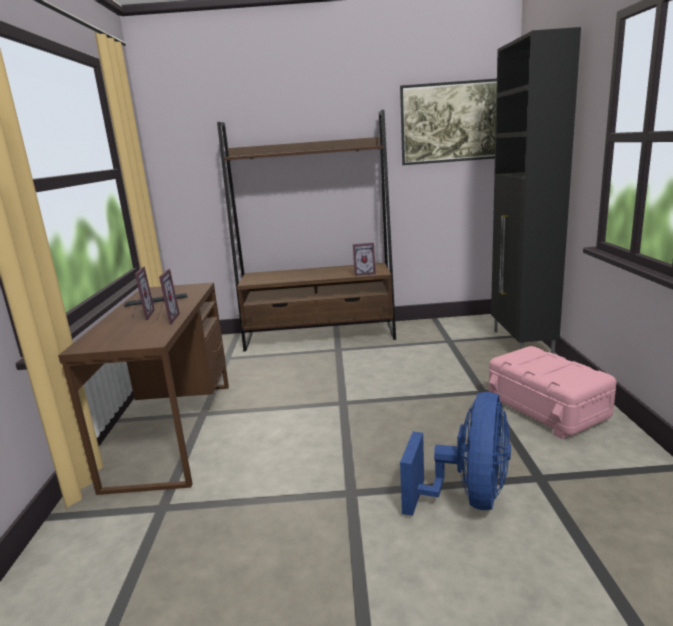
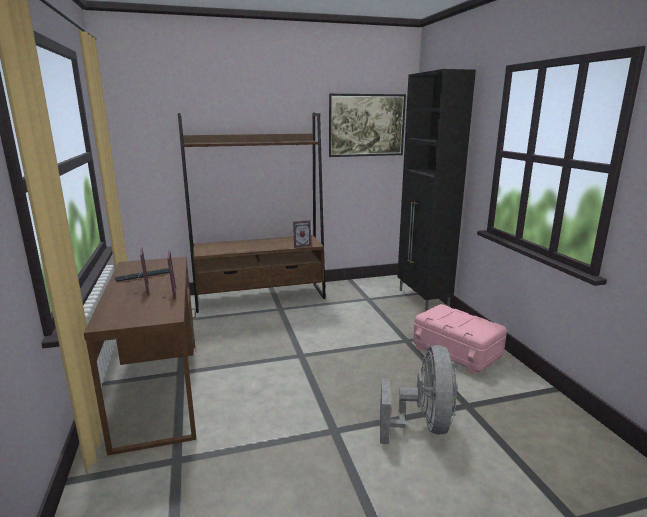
camera: 15 degrees left, 0 degrees up
blue fan [400,392,511,516] -> grey fan [380,345,457,444]

